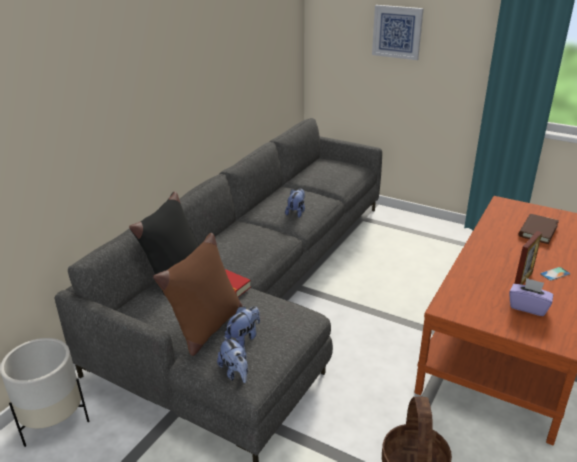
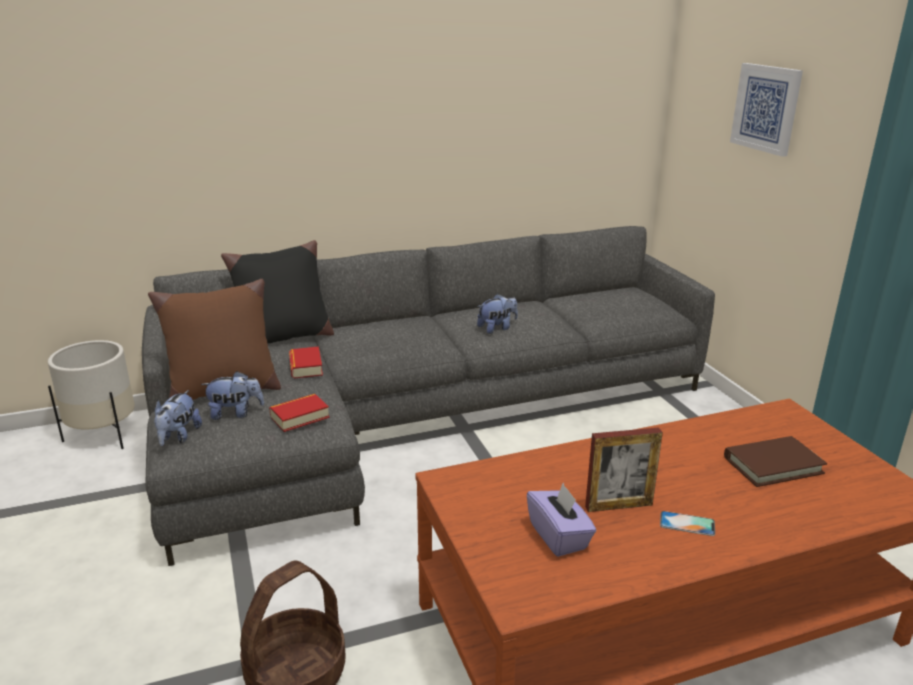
camera: 40 degrees right, 5 degrees down
none -> book [269,394,329,432]

